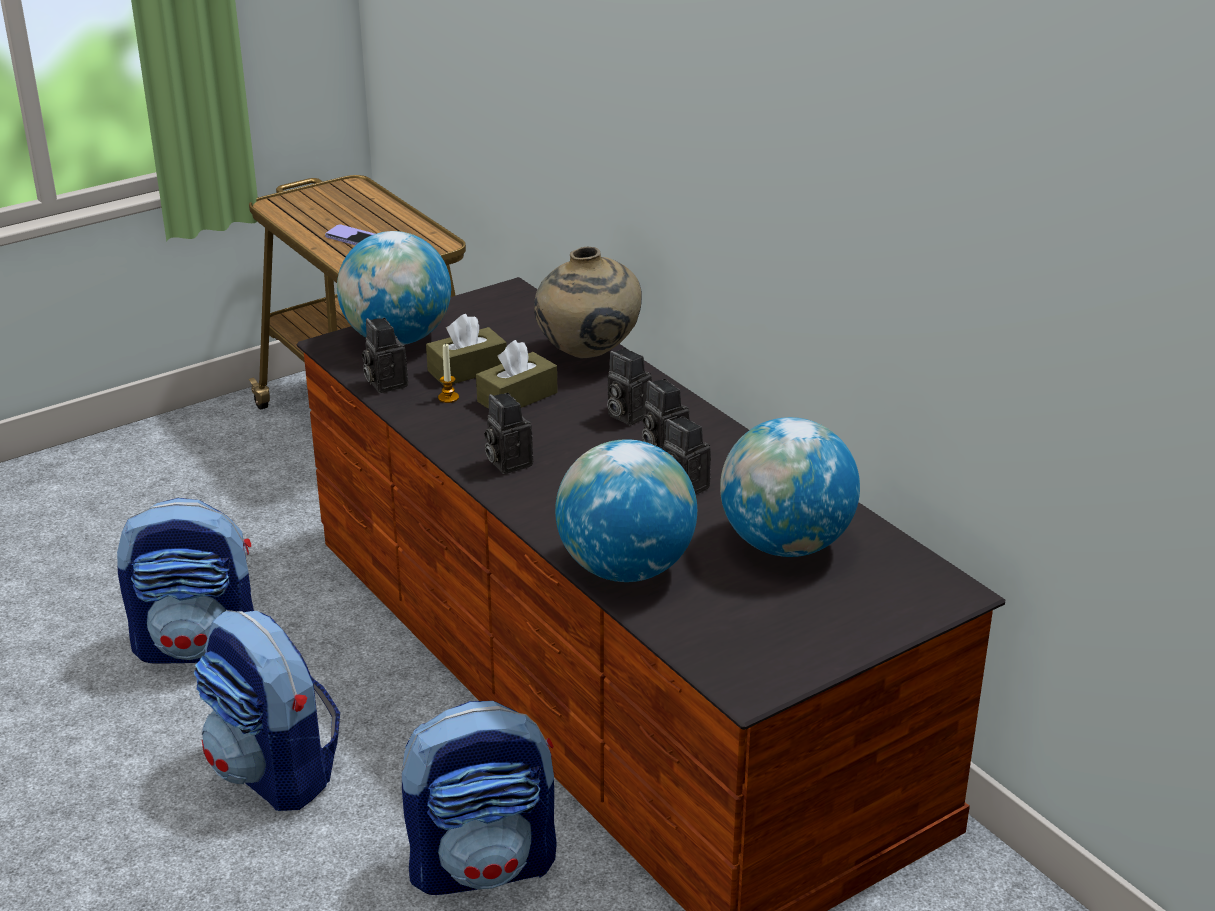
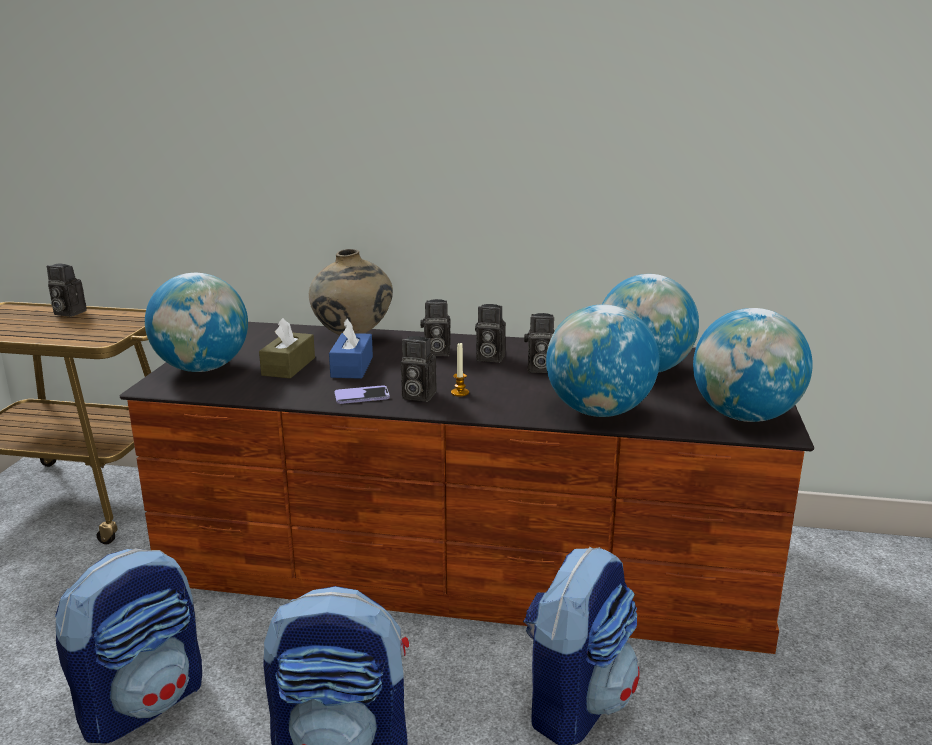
camera: 45 degrees left, 10 degrees down
phone [325,225,375,245] -> phone moved to [334,385,390,404]
camera [362,318,408,393] -> camera moved to [47,264,87,317]
candle [438,343,459,403] -> candle moved to [451,343,469,397]
brown tissue box [476,340,557,409] -> blue tissue box [329,319,373,379]
none -> globe [693,308,813,422]

